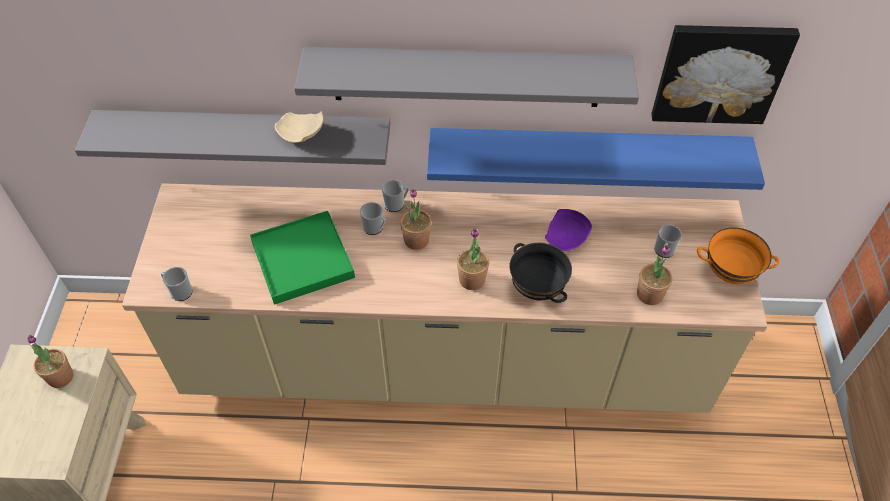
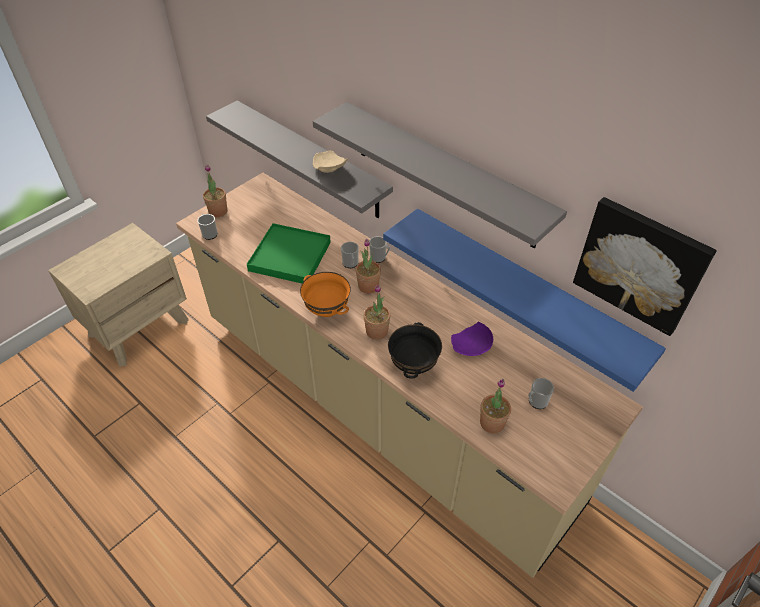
camera: 40 degrees right, 5 degrees down
potted plant [27,335,74,388] -> potted plant moved to [203,165,227,217]
orange bowl [697,227,779,284] -> orange bowl moved to [300,272,351,317]

